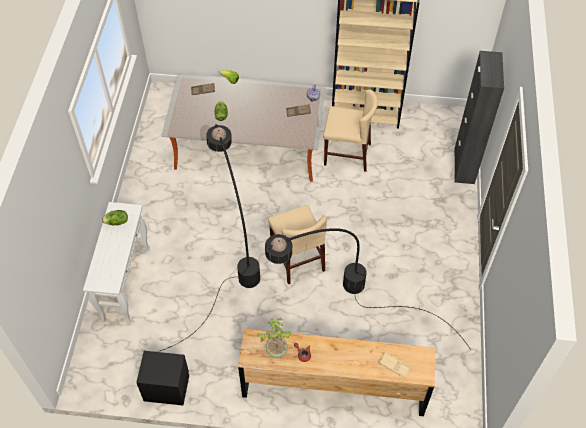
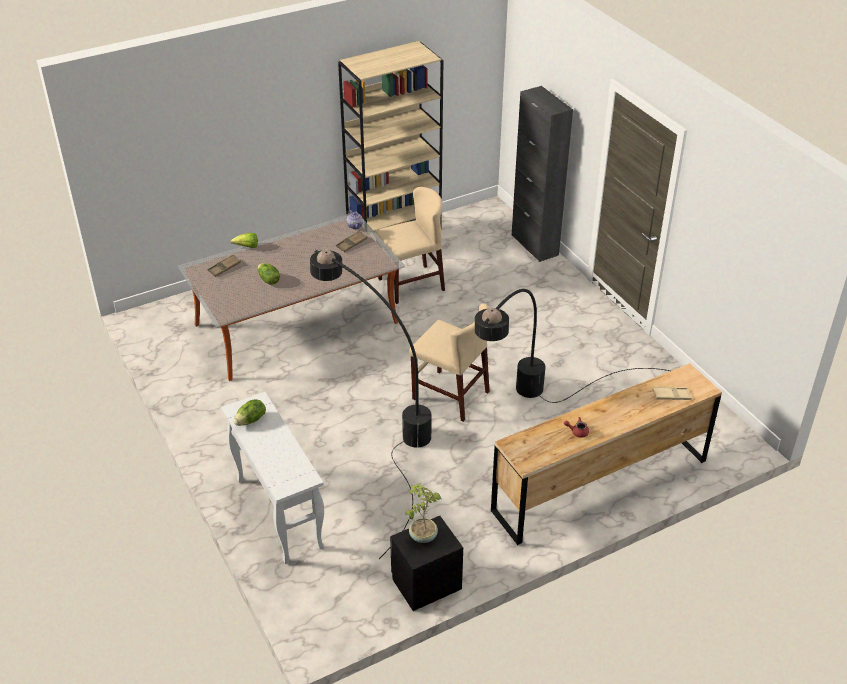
camera: 35 degrees left, 15 degrees down
potted plant [257,318,291,358] -> potted plant moved to [406,483,441,543]

